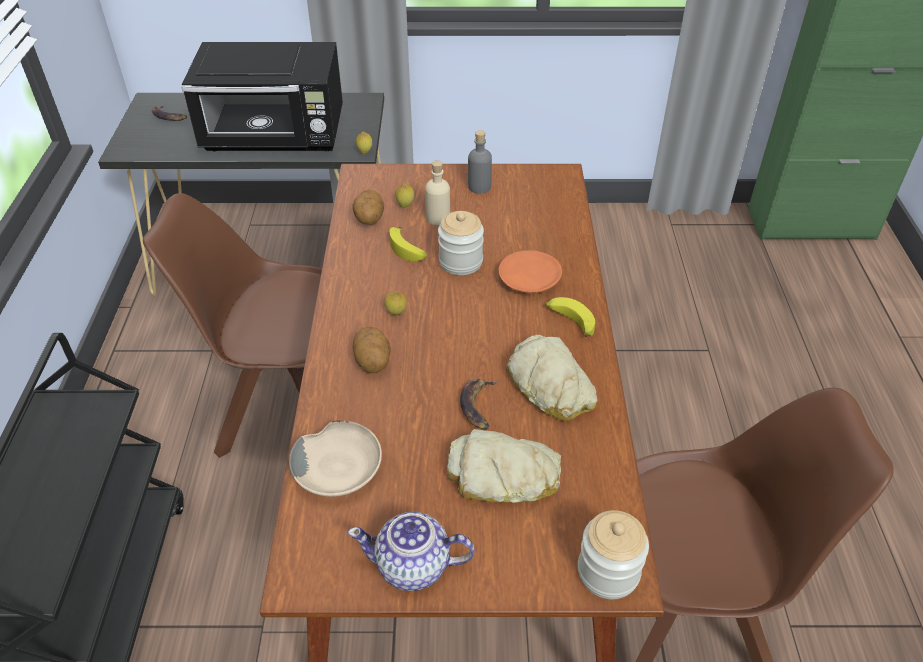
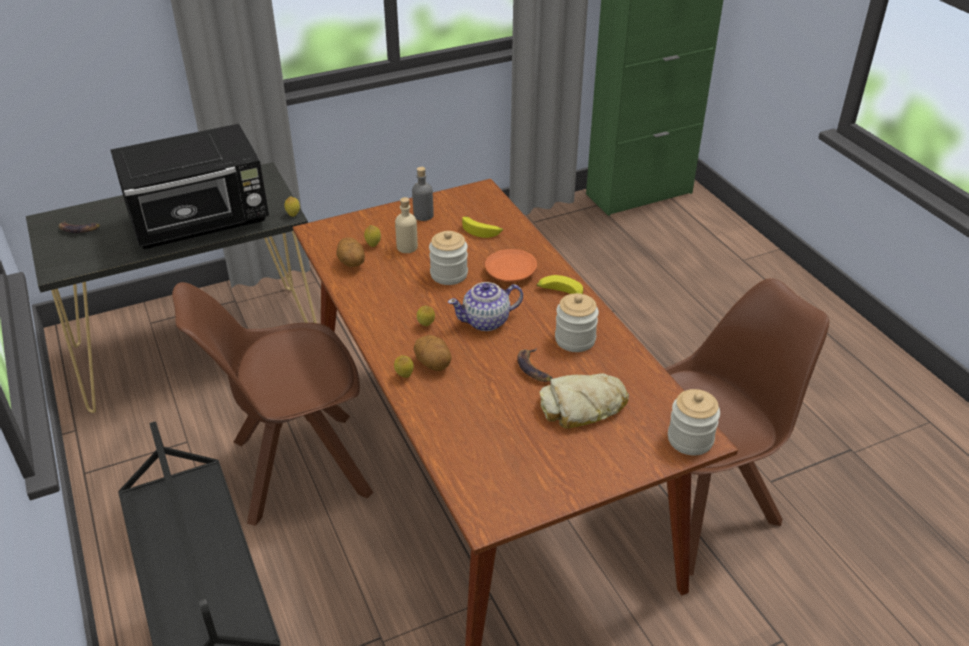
camera: 25 degrees left, 5 degrees down
beige bowl [289,420,382,497] -> none
teapot [348,512,474,591] -> teapot moved to [448,282,523,331]
banana [389,227,428,261] -> banana moved to [462,216,503,238]
bread [506,335,597,421] -> jar [555,293,599,352]
none -> lemon [394,355,414,378]

